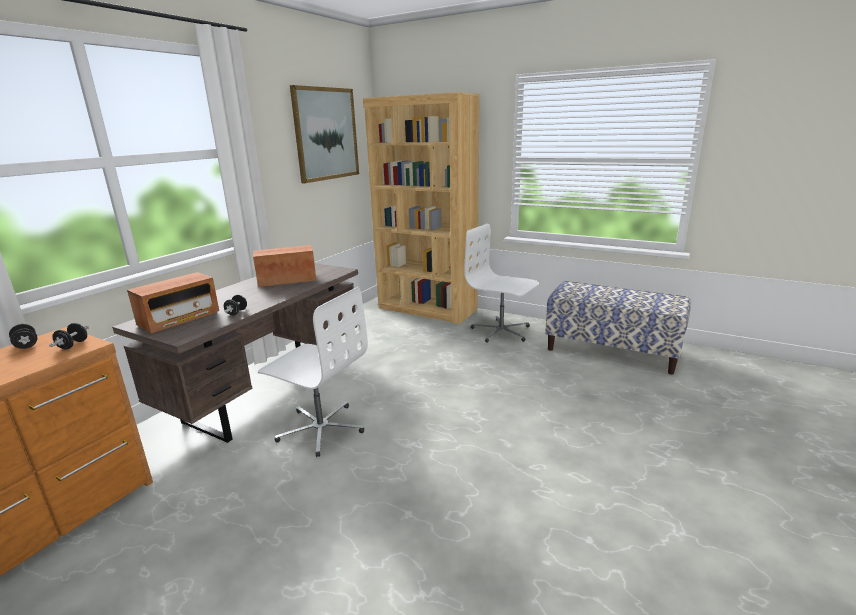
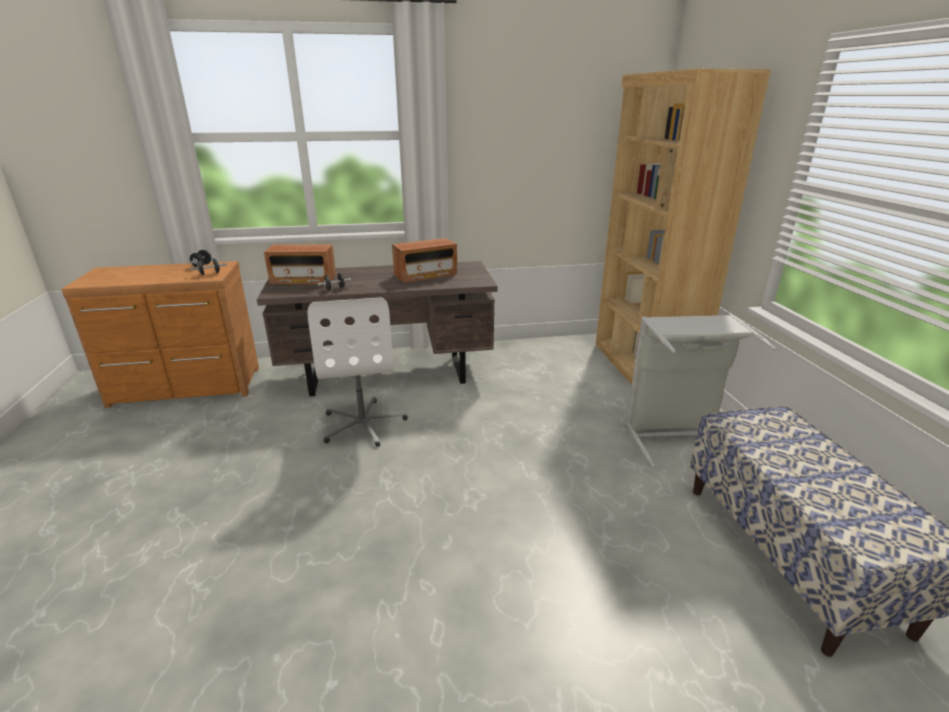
camera: 50 degrees right, 5 degrees up
radio [253,245,316,287] -> radio turned 120 degrees clockwise [392,238,457,283]
picture [290,85,359,183] -> none
white office chair [464,224,539,343] -> grey laundry basket [626,314,776,467]

